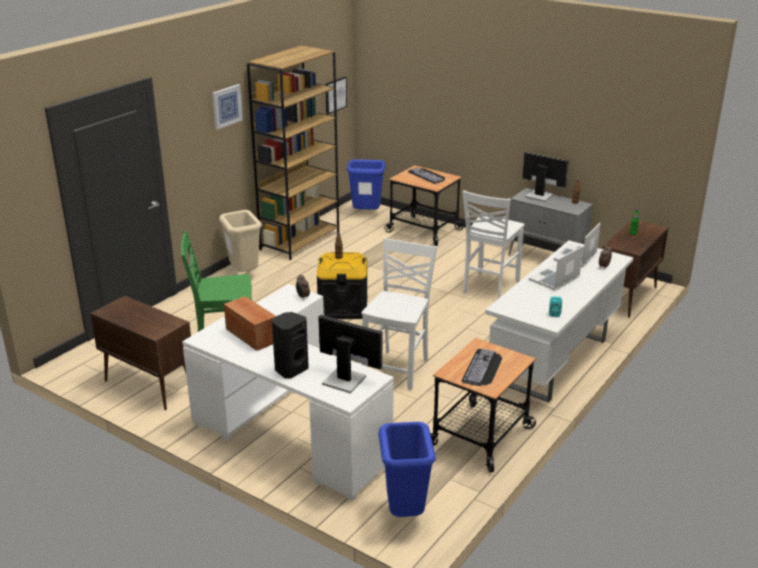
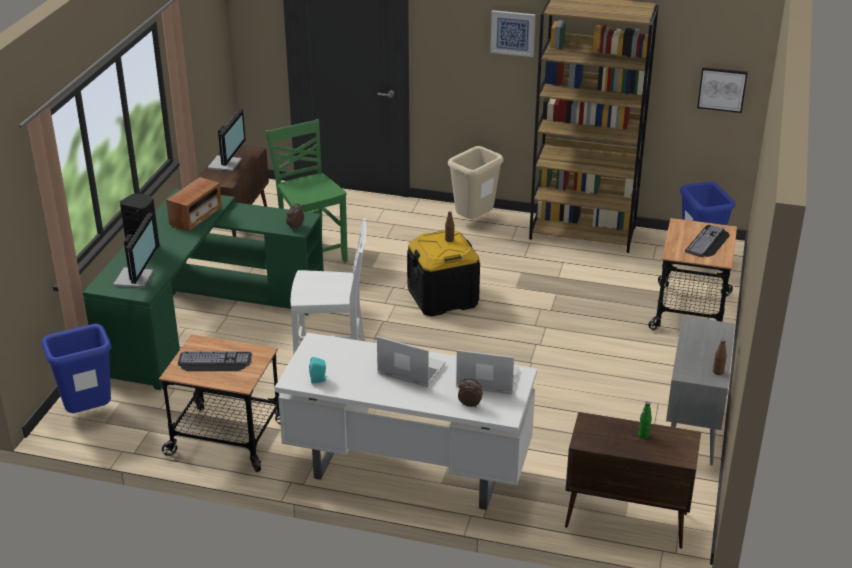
camera: 70 degrees right, 5 degrees up
white desk [182,284,394,501] -> green desk [83,189,324,390]
white chair [462,190,524,300] -> none
monitor [522,152,569,202] -> monitor moved to [207,109,246,172]

